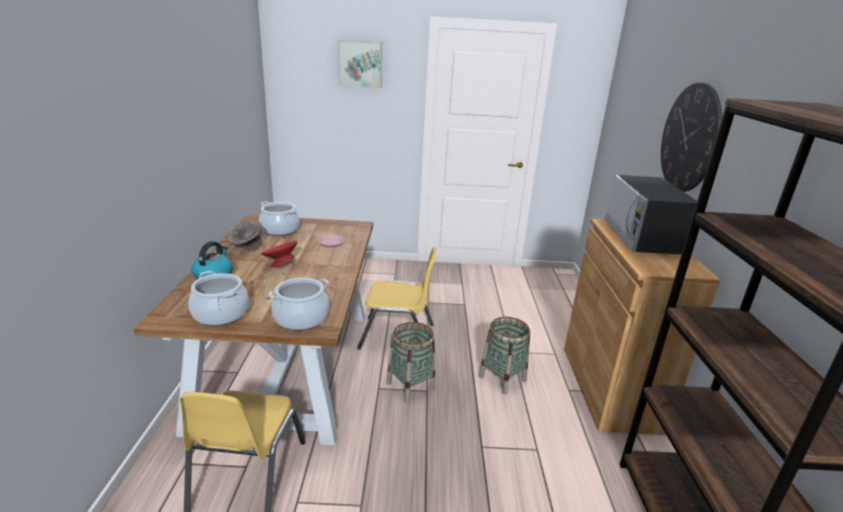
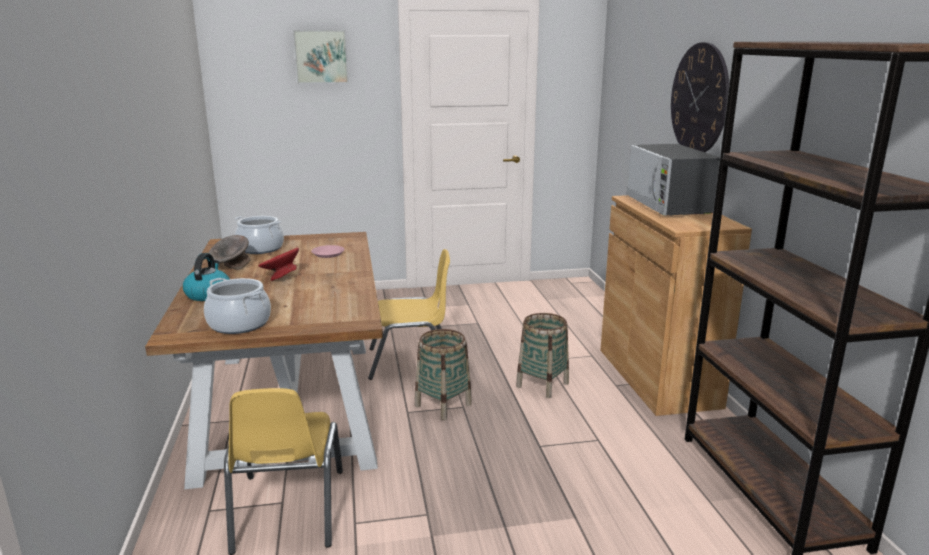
camera: 10 degrees left, 5 degrees down
cooking pot [268,278,329,331] -> none

